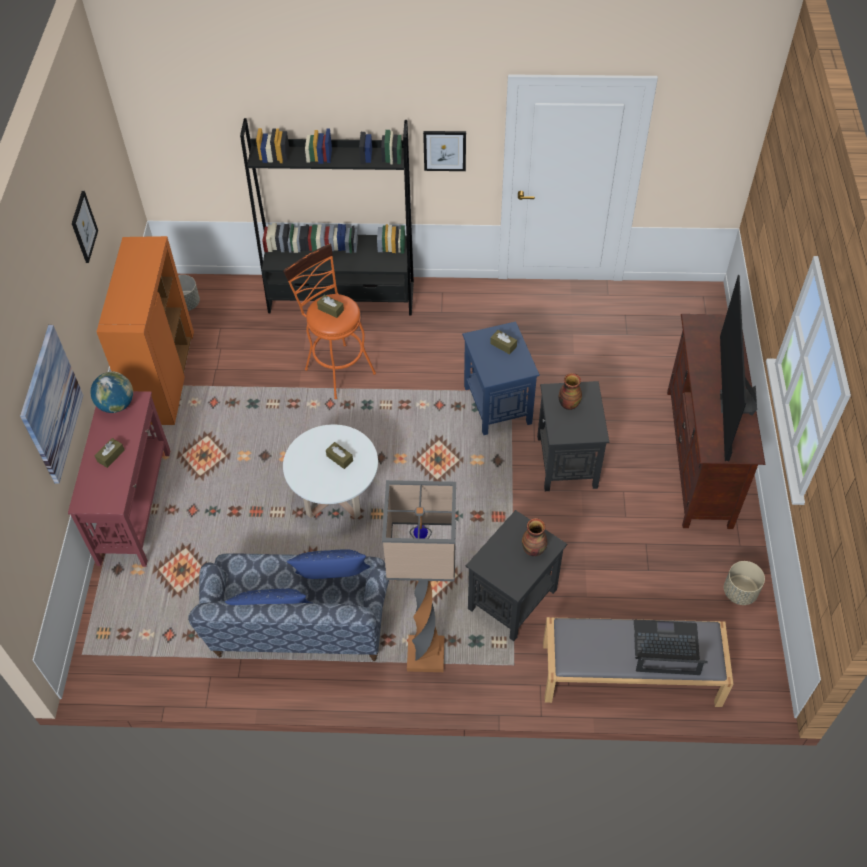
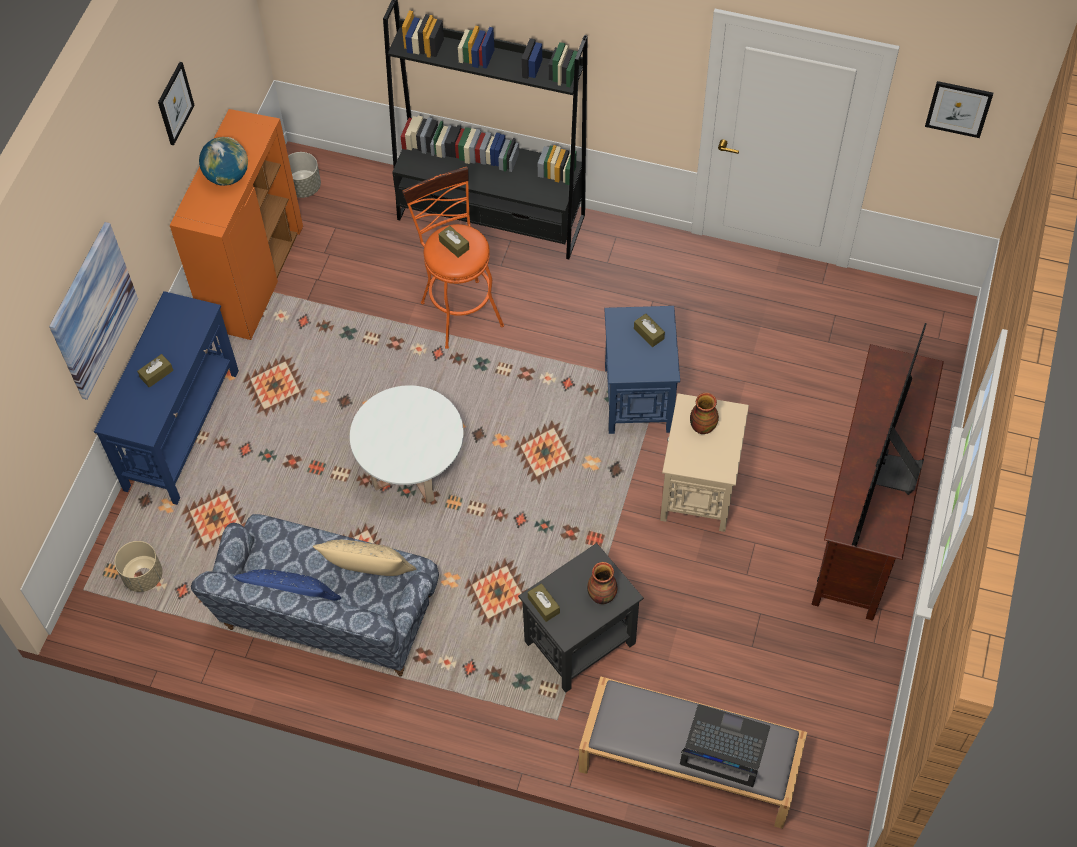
camera: 15 degrees right, 5 degrees up
red console table [68,391,170,567] -> blue console table [94,291,239,505]
globe [90,372,133,413] -> globe moved to [199,137,248,186]
blue pillow [287,549,370,579] -> beige pillow [313,540,416,576]
brown tissue box [326,442,353,469] -> brown tissue box moved to [528,583,560,622]
floor lamp [382,480,456,672] -> none
picture [423,131,466,171] -> picture moved to [925,81,993,138]
black side table [537,381,609,491] -> beige side table [660,393,749,532]
beige planter [724,561,765,605] -> beige planter moved to [115,541,163,592]

